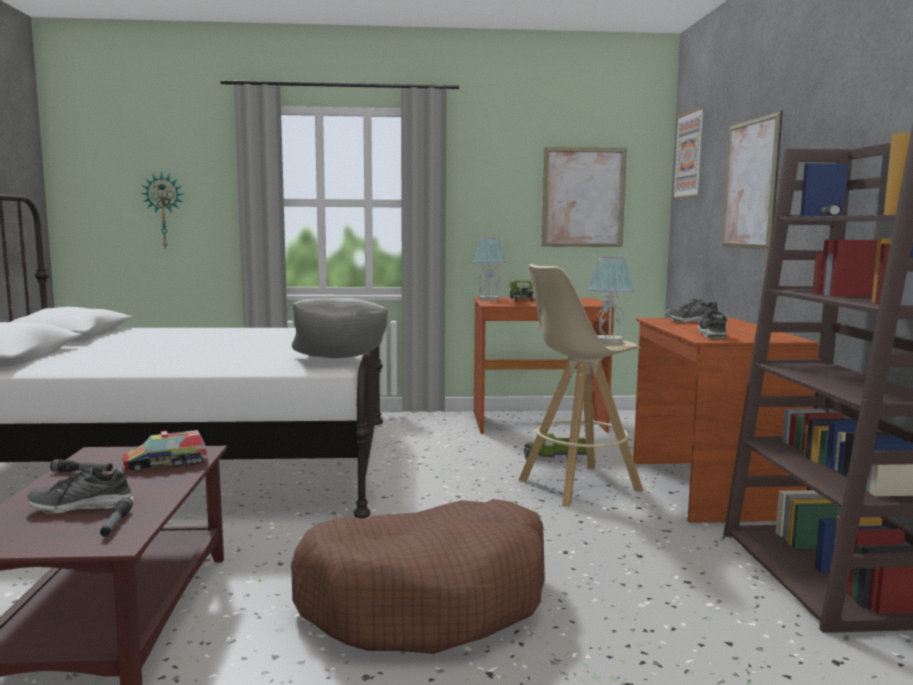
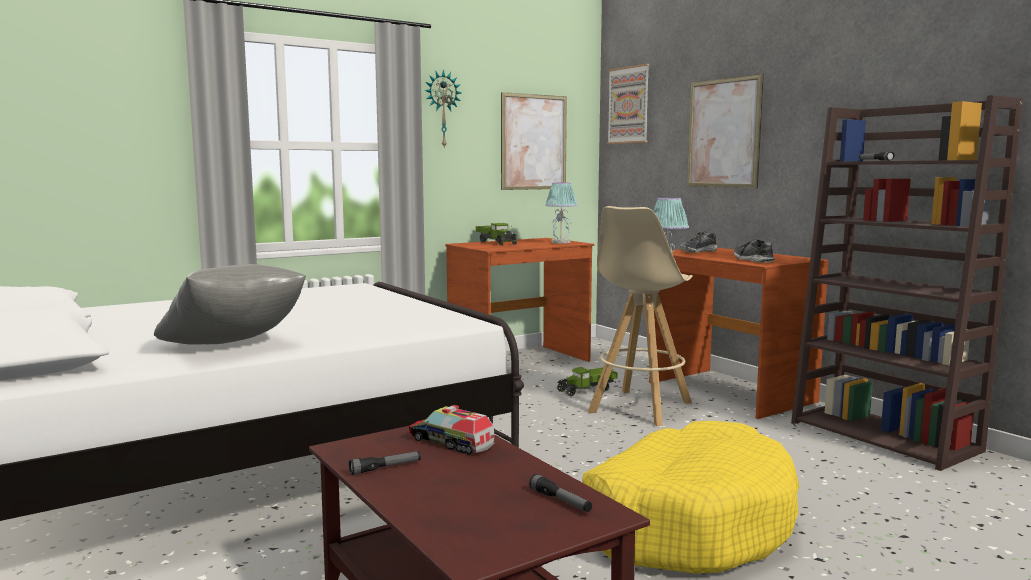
camera: 30 degrees left, 0 degrees up
shoe [27,467,133,514] -> none
toy truck [122,430,208,472] -> toy truck turned 90 degrees clockwise [409,405,495,455]
wall clock [141,172,183,249] -> wall clock moved to [424,69,461,149]
brown dog bed [291,499,545,654] -> yellow dog bed [582,421,799,574]
grey pillow [292,298,388,358] -> grey pillow moved to [154,264,306,345]
table lamp [473,238,506,301] -> table lamp moved to [545,182,578,244]

